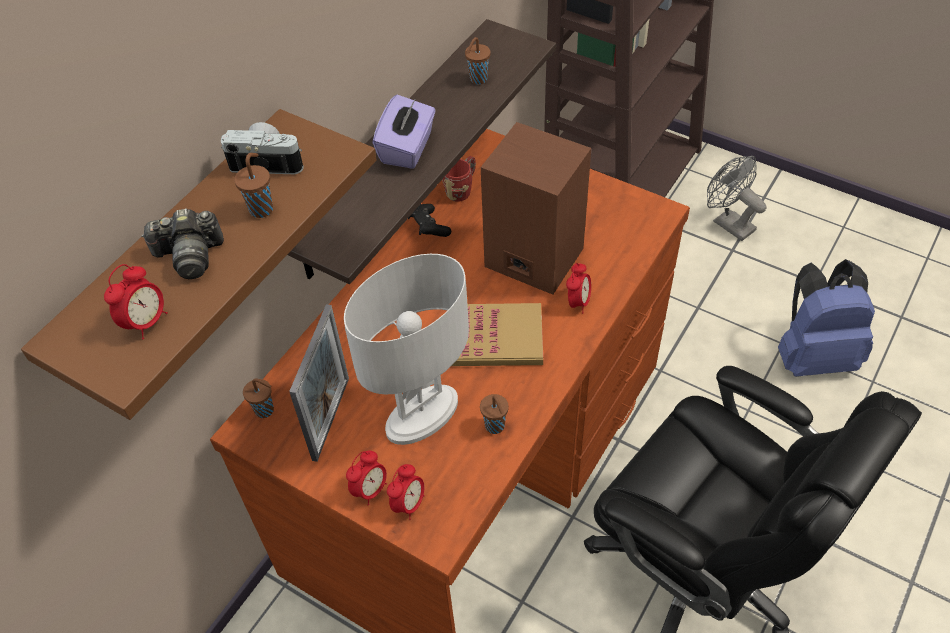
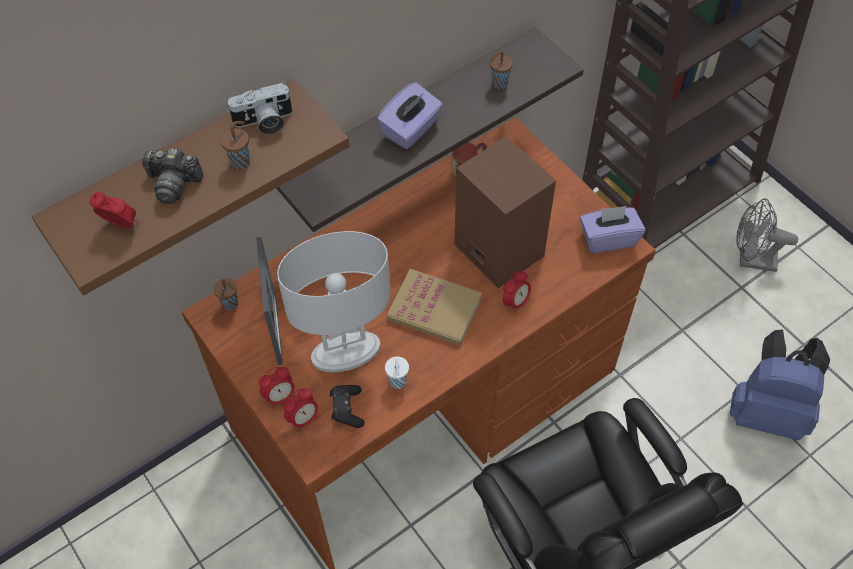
camera: 20 degrees right, 5 degrees up
alarm clock [104,264,168,340] -> alarm clock turned 120 degrees counterclockwise [90,192,139,229]
camera [221,122,304,174] -> camera turned 135 degrees clockwise [227,83,292,135]
picture frame [289,304,349,462] -> picture frame turned 45 degrees counterclockwise [256,237,283,365]
black game controller [408,204,451,237] -> black game controller moved to [330,385,365,428]
brown cup [480,394,509,434] -> white cup [385,357,409,389]
grey fan [707,156,766,241] -> grey fan turned 60 degrees counterclockwise [736,198,798,272]
none -> purple tissue box [580,206,646,253]

